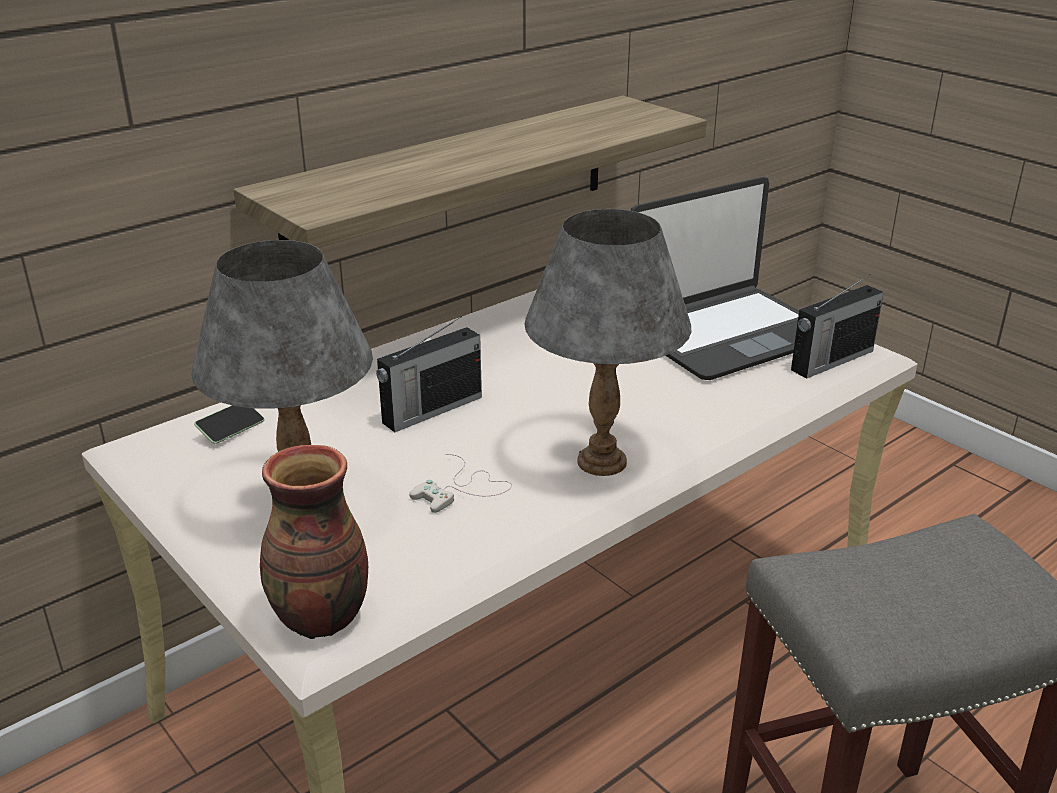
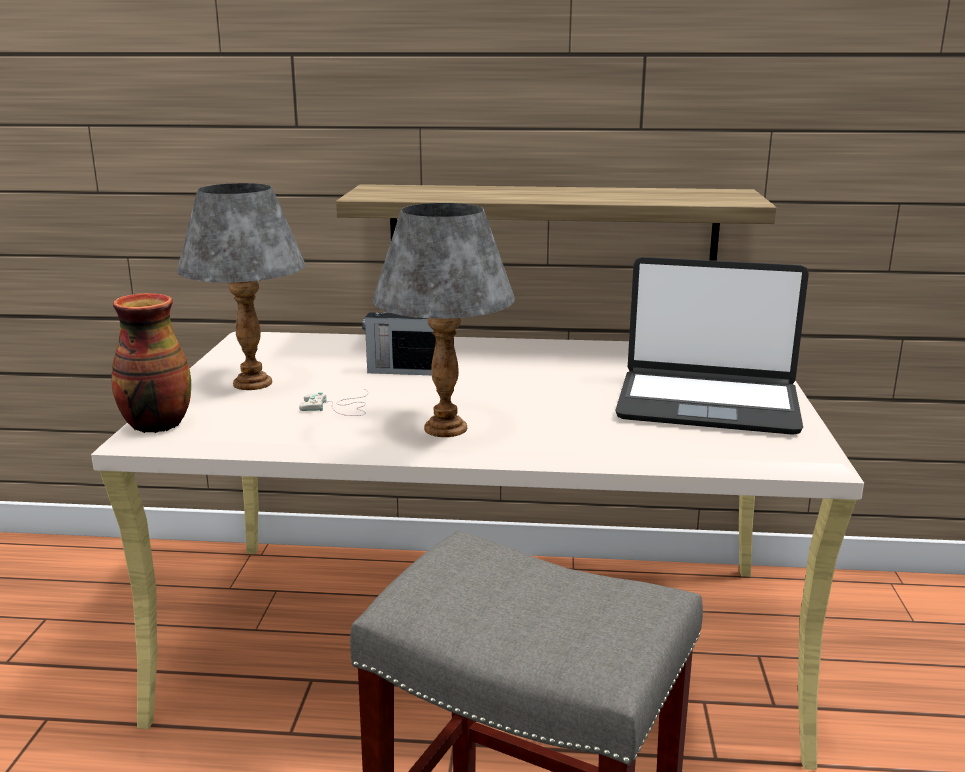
camera: 45 degrees right, 10 degrees down
phone [194,405,265,444] -> none
radio [791,274,884,379] -> none

